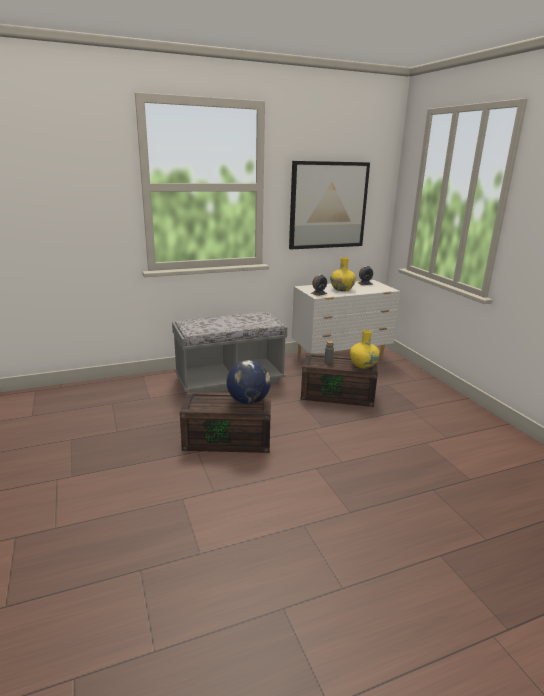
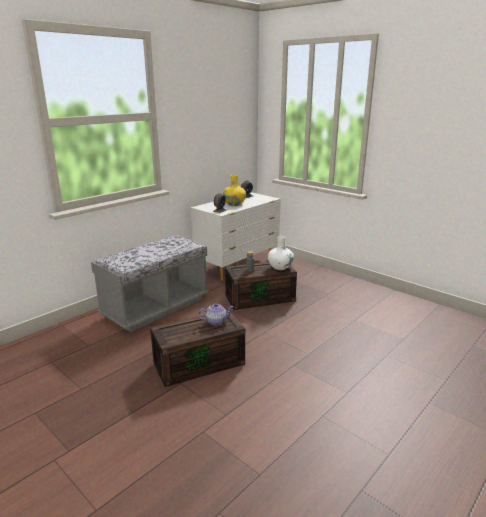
camera: 25 degrees left, 0 degrees up
globe [227,360,271,404] -> teapot [198,303,233,326]
picture [289,161,370,249] -> none
yellow vase [350,330,380,369] -> white vase [268,236,294,270]

